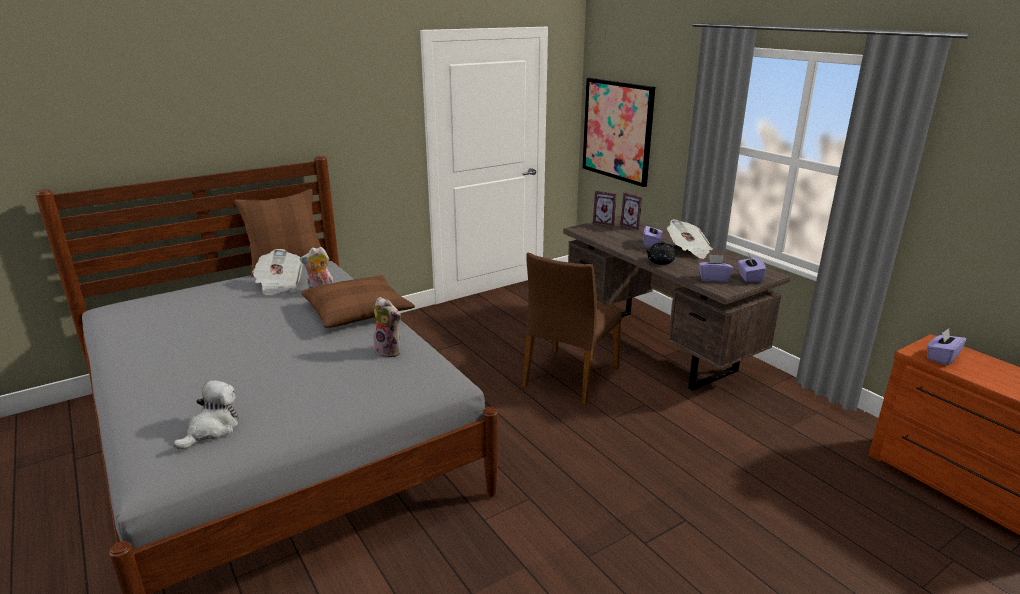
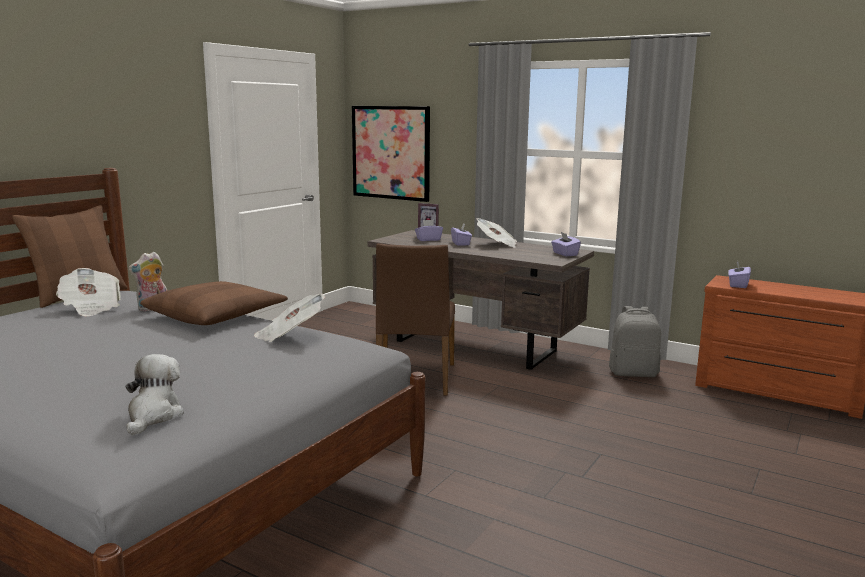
camera: 25 degrees left, 10 degrees down
plush toy [373,297,401,358] -> newspaper [254,294,325,342]
picture frame [593,191,616,226] -> none
black teapot [645,241,677,265] -> none
purple tissue box [699,255,733,282] -> purple tissue box moved to [415,220,443,241]
none -> grey backpack [609,306,661,377]

